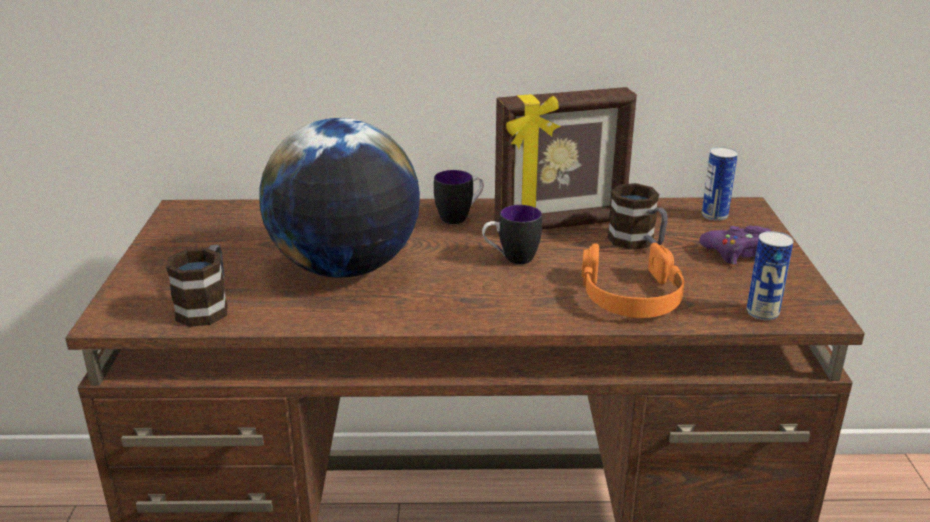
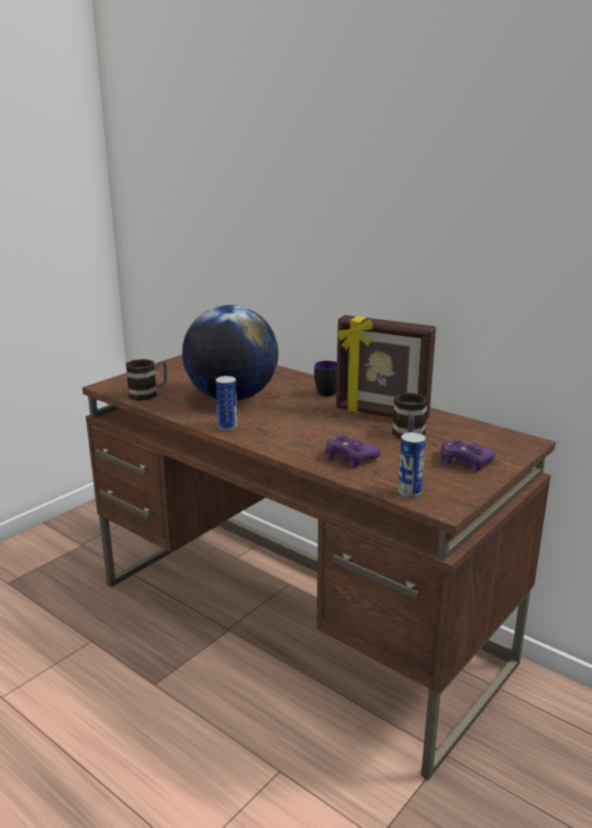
camera: 40 degrees right, 5 degrees down
mug [482,205,542,264] -> none
orange headphones [582,243,684,318] -> purple game controller [325,434,381,467]
can [702,147,738,221] -> can moved to [216,376,238,431]

